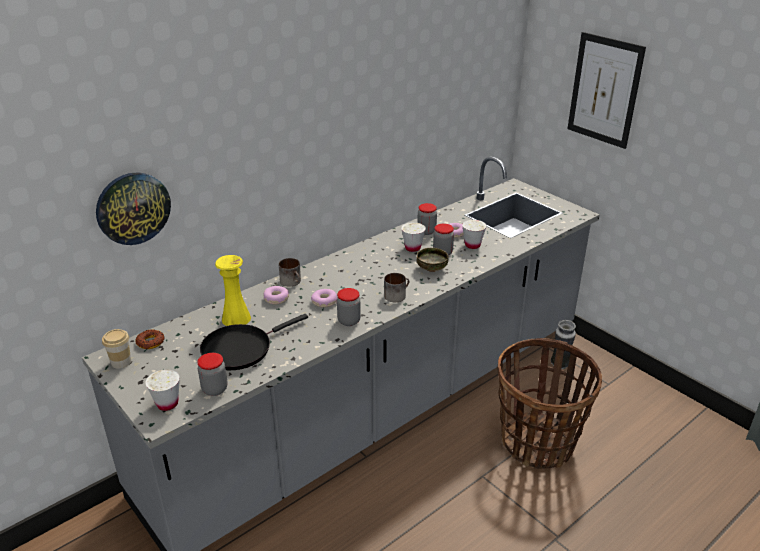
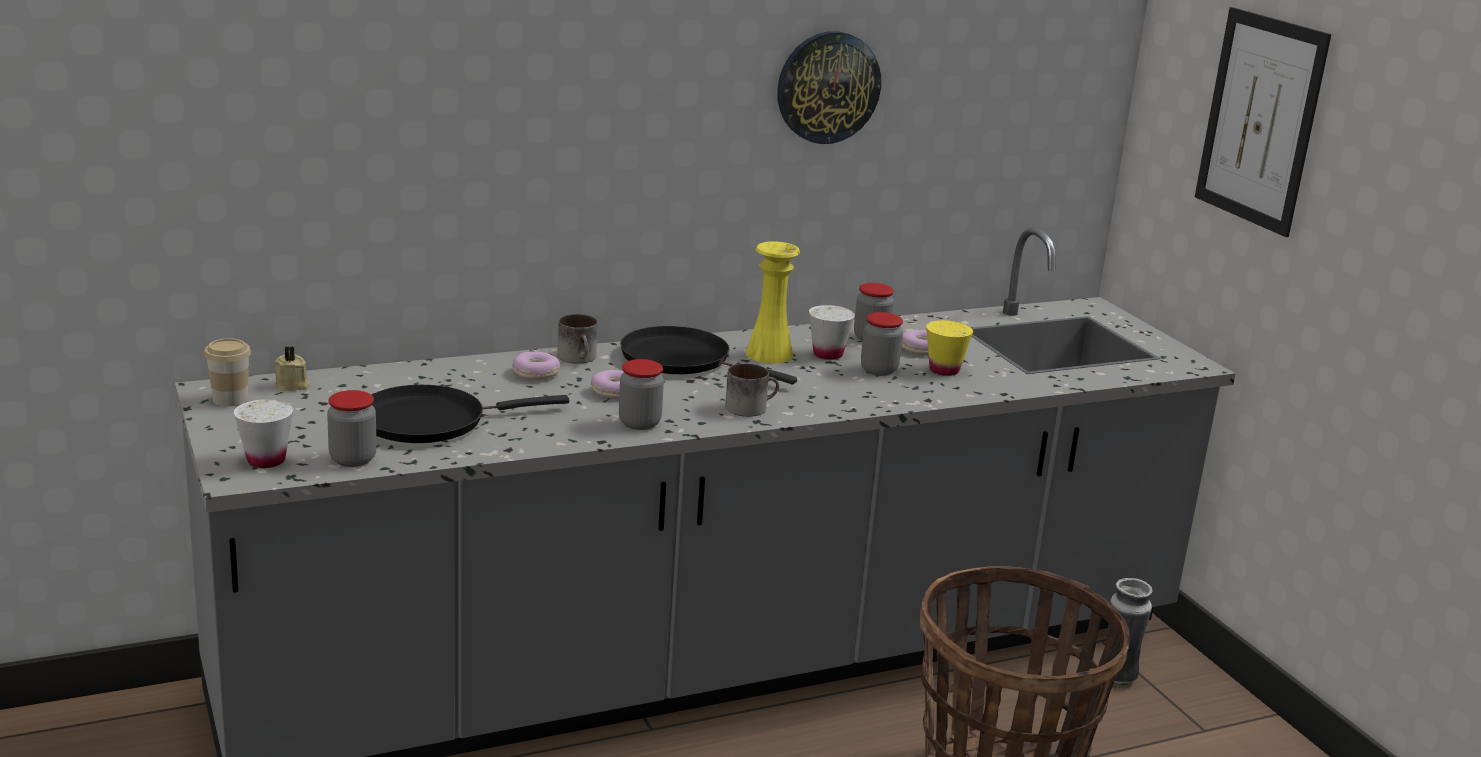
camera: 15 degrees right, 10 degrees down
wall clock [96,172,171,245] -> wall clock moved to [777,31,881,144]
donut [135,329,164,349] -> beige candle [275,346,310,391]
yellow vase [215,255,251,326] -> yellow vase moved to [746,241,800,364]
bowl [416,248,449,272] -> none
white cup [462,220,486,249] -> yellow cup [926,320,973,376]
none -> black frying pan [620,326,797,384]

